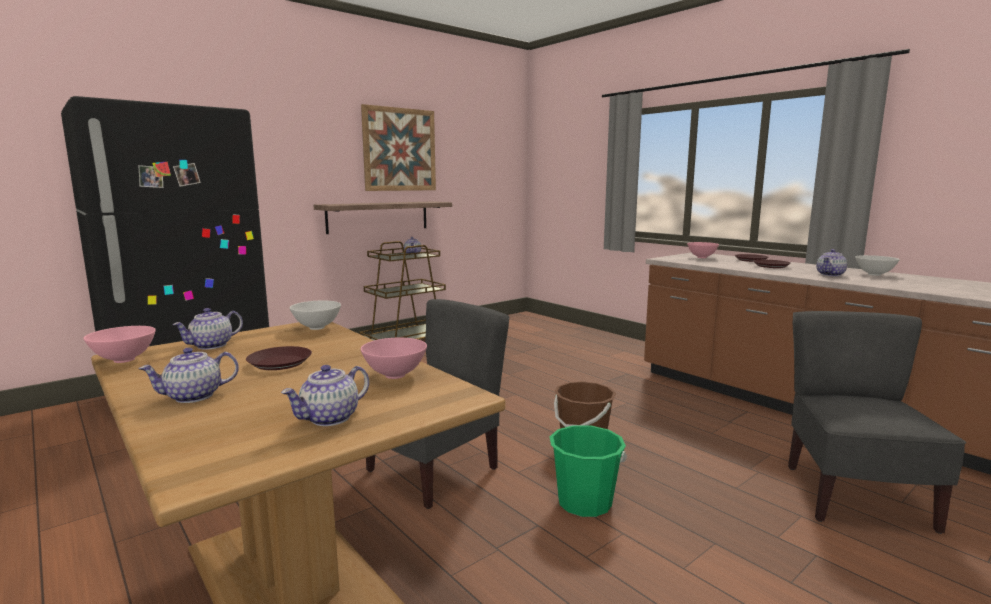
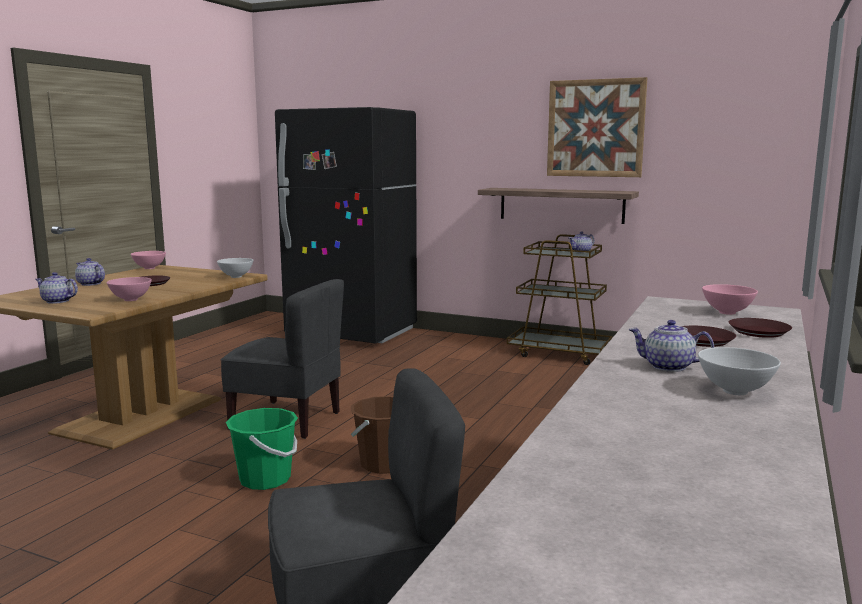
camera: 65 degrees right, 0 degrees up
teapot [172,308,243,350] -> none

